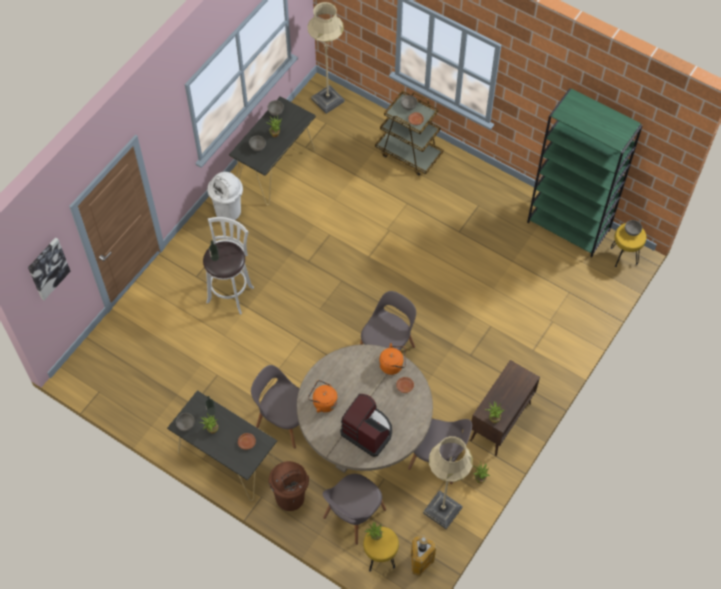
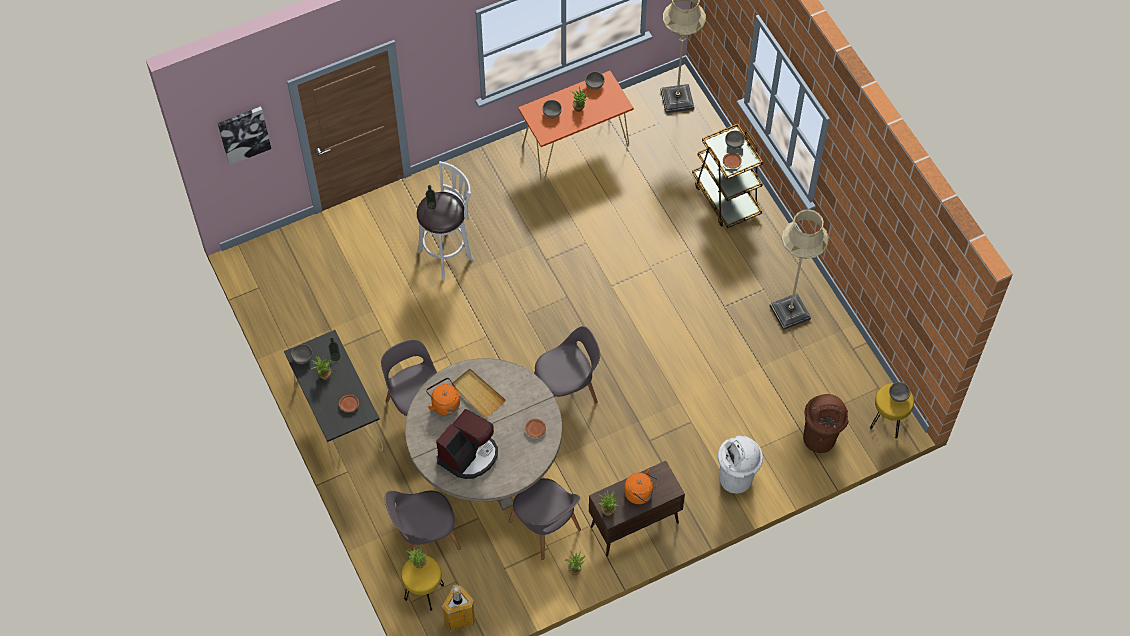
camera: 30 degrees right, 0 degrees up
white trash can [207,172,243,220] -> white trash can moved to [718,436,763,494]
black console table [229,96,316,205] -> orange console table [518,71,634,182]
brown trash can [269,461,309,511] -> brown trash can moved to [803,394,849,453]
coffee machine [340,394,392,457] -> coffee machine turned 60 degrees clockwise [436,409,498,479]
orange kettle [379,343,406,375] -> orange kettle moved to [624,469,659,504]
beige floor lamp [423,436,473,529] -> beige floor lamp moved to [770,209,829,330]
green bookcase [527,88,643,257] -> none
none -> beige tray [452,369,506,418]

